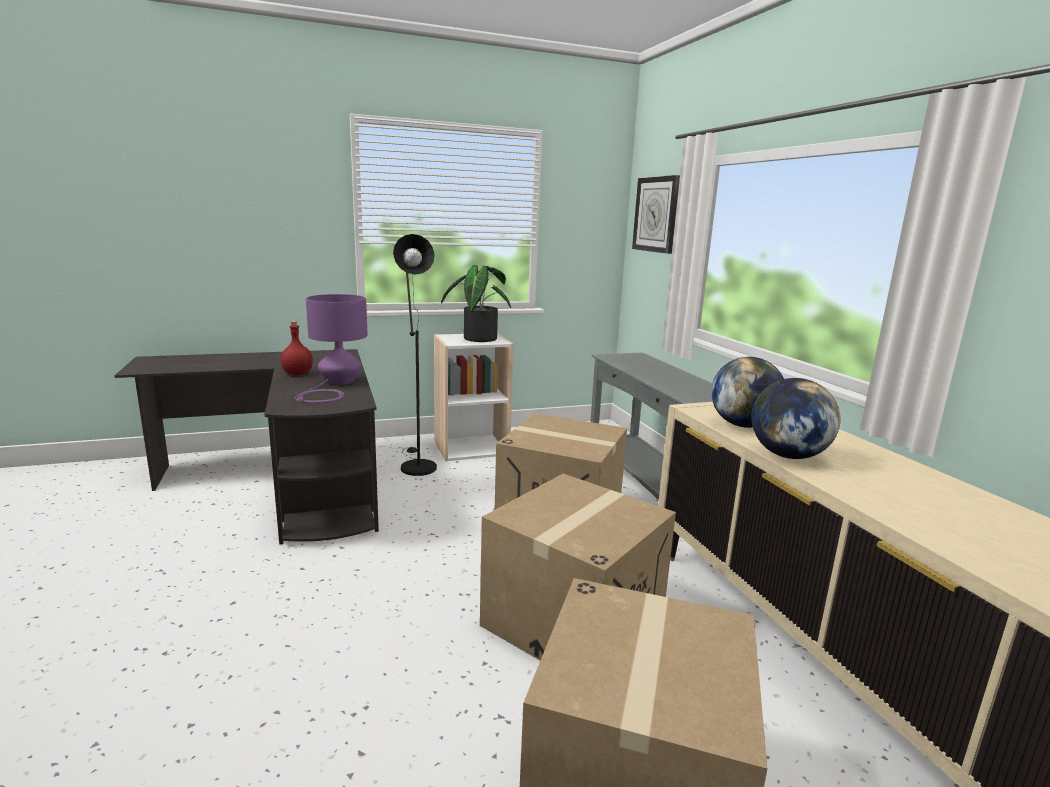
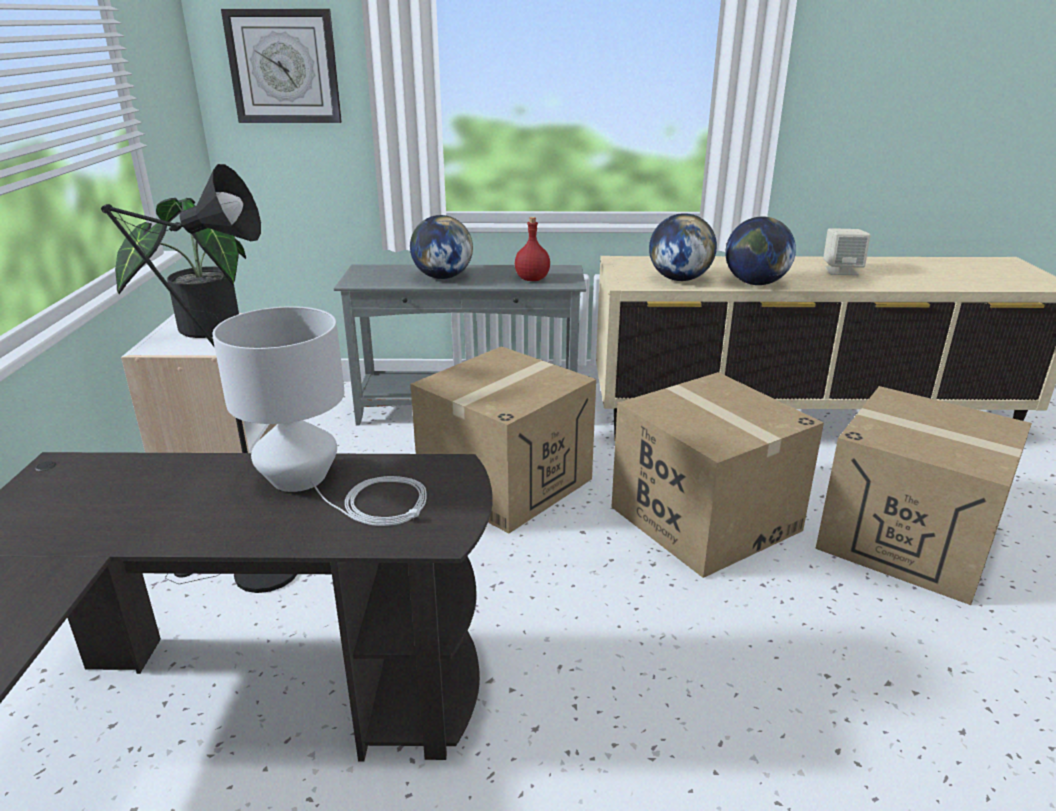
camera: 70 degrees left, 10 degrees up
red bottle [280,321,313,375] -> red bottle moved to [515,217,550,281]
purple table lamp [295,294,367,403] -> white table lamp [213,306,427,526]
none -> globe [410,215,473,279]
none -> beige speaker [823,228,870,275]

